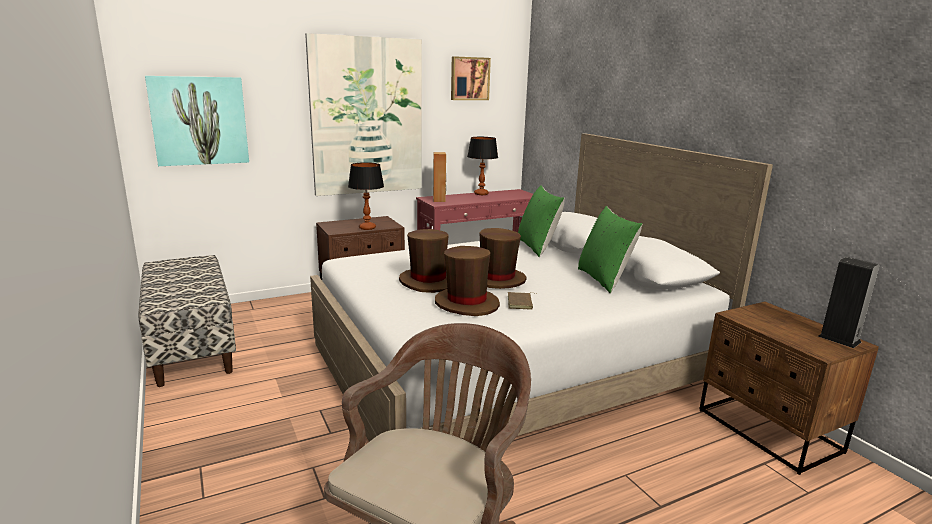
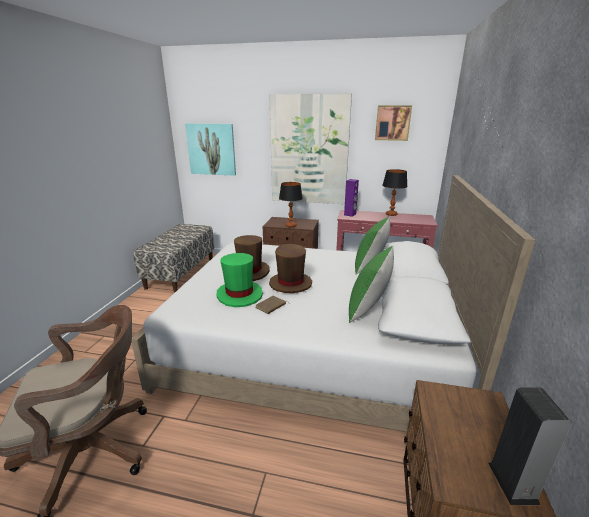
camera: 40 degrees right, 5 degrees up
brown speaker [433,152,446,202] -> purple speaker [344,179,359,217]
brown hat [435,246,500,316] -> green hat [217,253,263,307]

